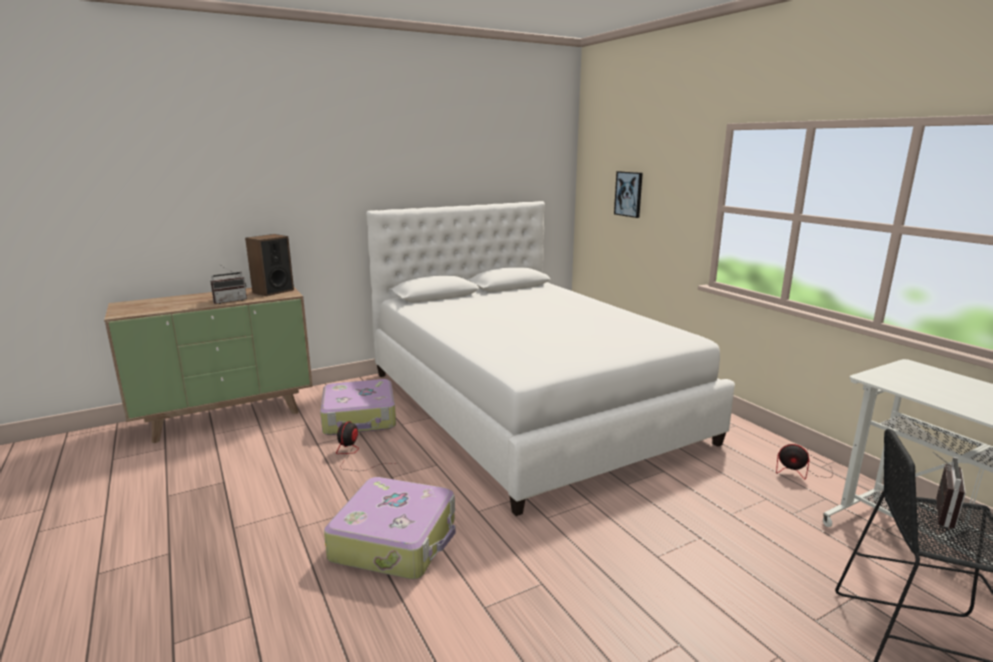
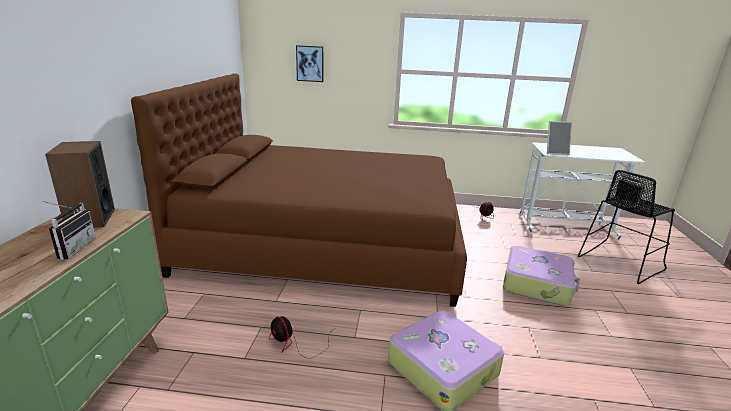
camera: 55 degrees left, 5 degrees up
suitcase [320,379,396,435] -> suitcase moved to [503,246,580,306]
white bed [366,201,735,516] -> brown bed [131,73,467,307]
none -> picture frame [547,121,572,155]

